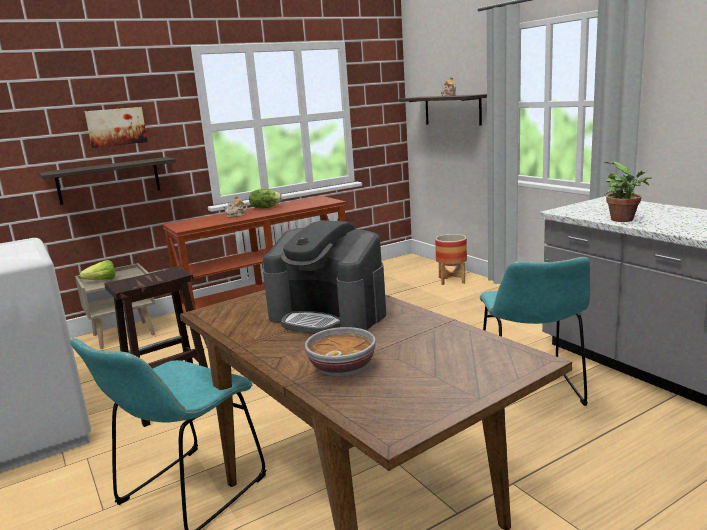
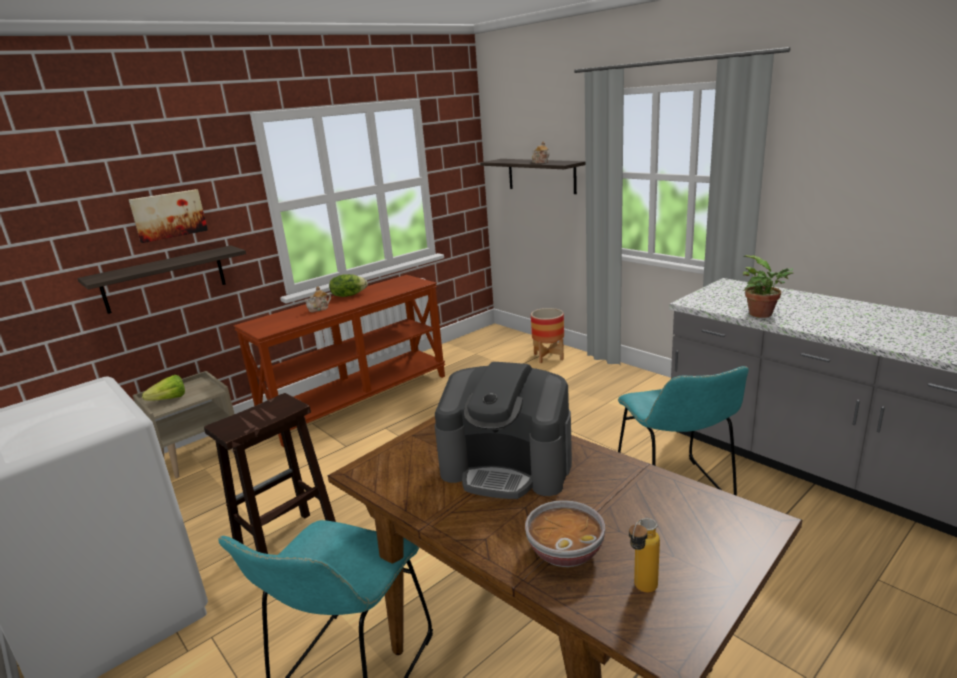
camera: 10 degrees left, 5 degrees up
none -> bottle [629,518,660,593]

